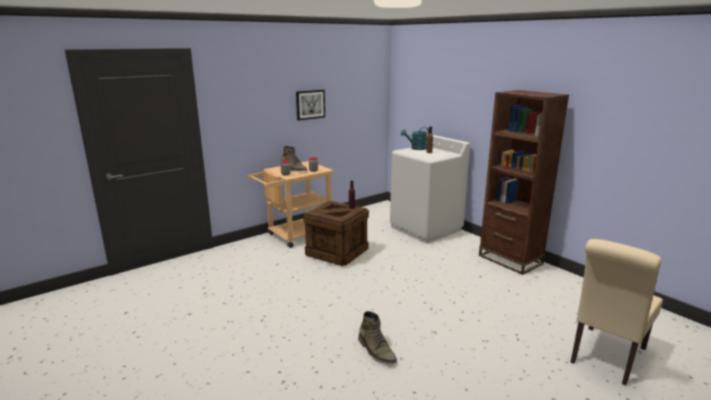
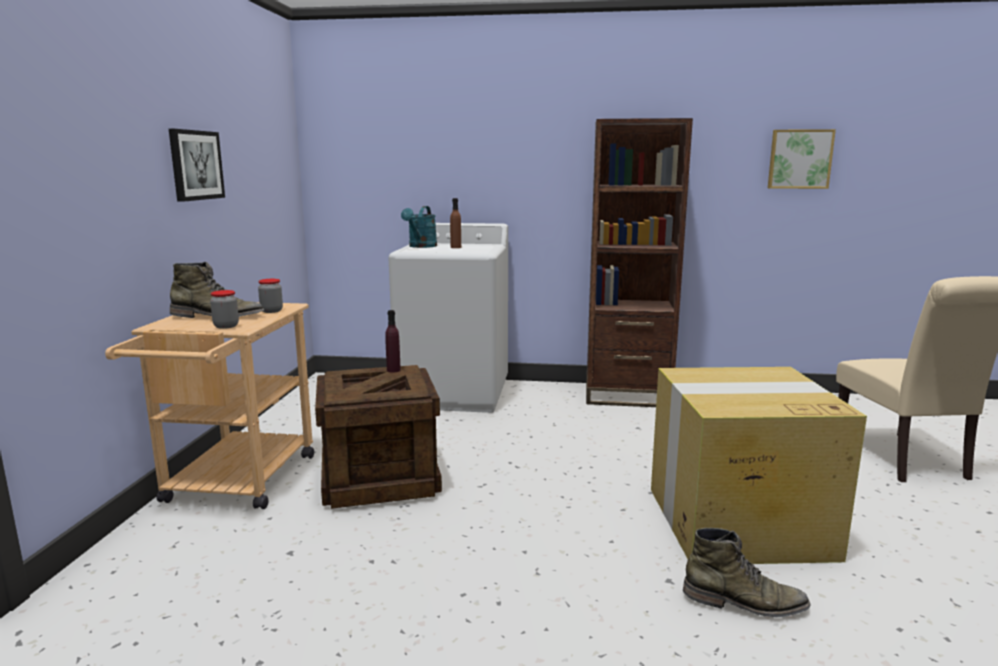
camera: 45 degrees left, 5 degrees down
none -> cardboard box [651,367,867,564]
none -> picture [768,129,836,189]

